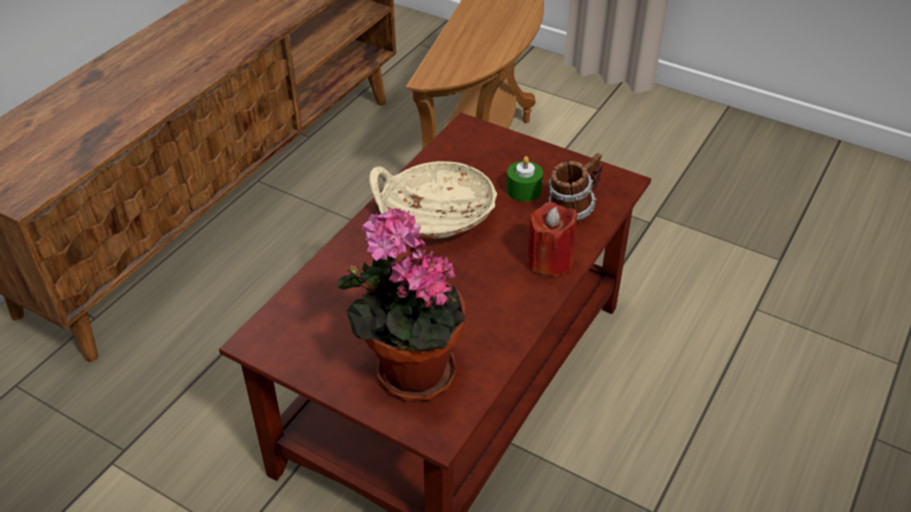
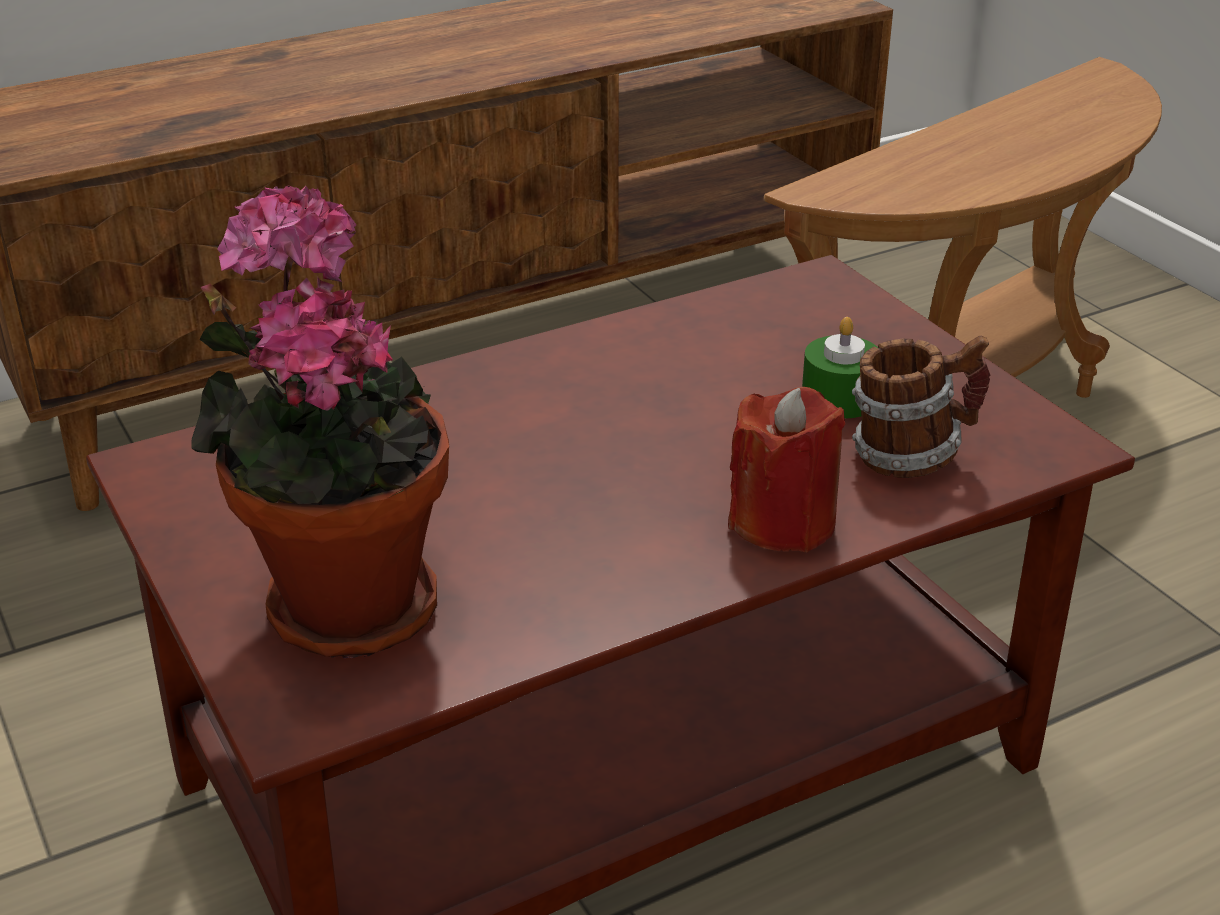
camera: 30 degrees right, 10 degrees down
beige bowl [369,161,497,239] -> none

